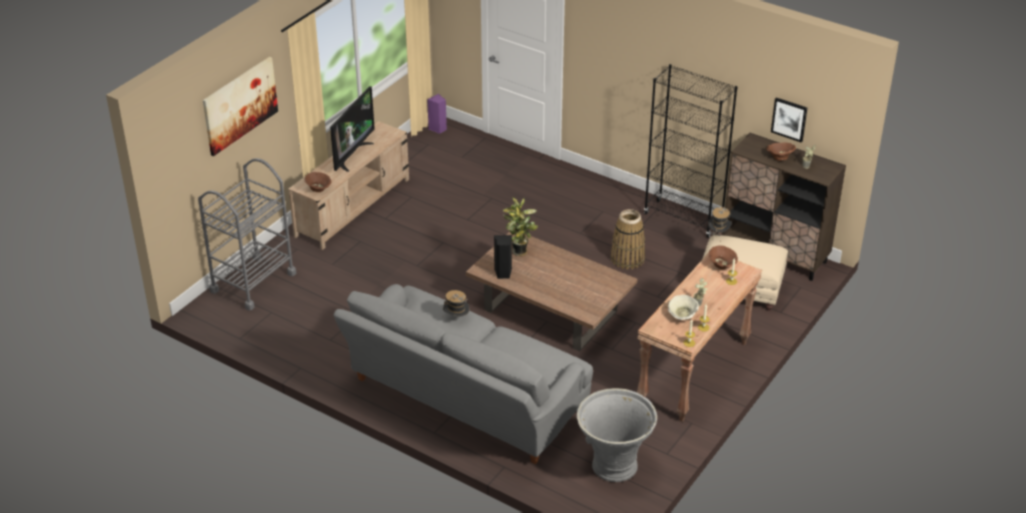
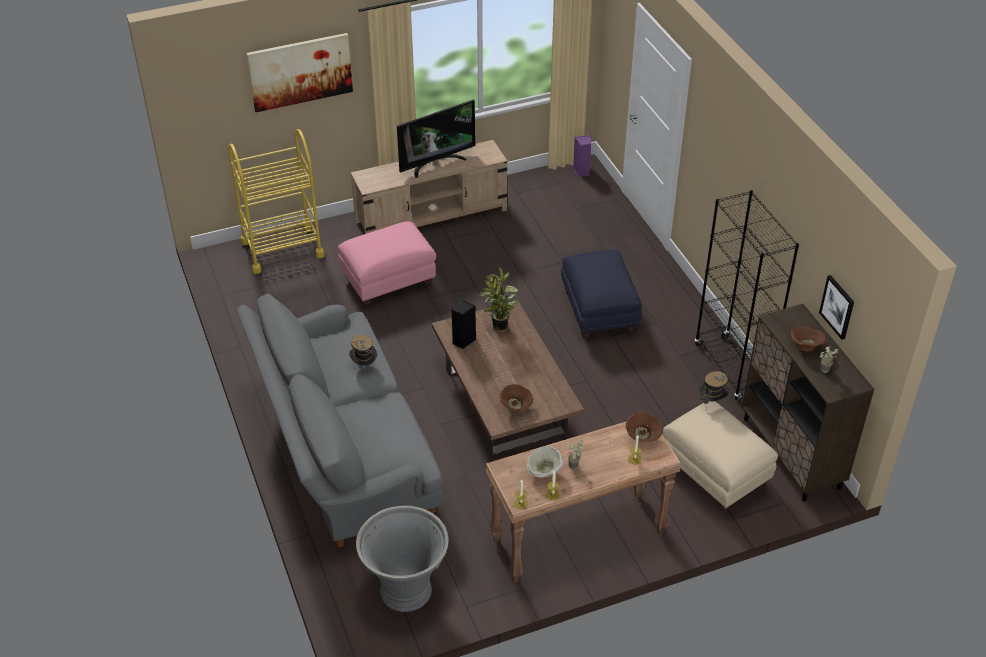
camera: 35 degrees right, 5 degrees up
grey cart [198,158,296,310] -> yellow cart [228,129,325,274]
brown bowl [305,172,331,192] -> brown bowl moved to [500,384,533,412]
basket [610,209,645,270] -> none
none -> pink ottoman [338,221,436,307]
none -> blue ottoman [561,250,642,339]

